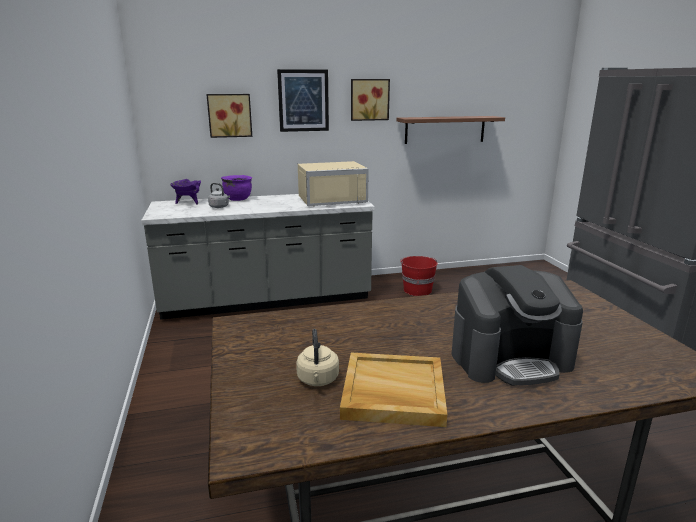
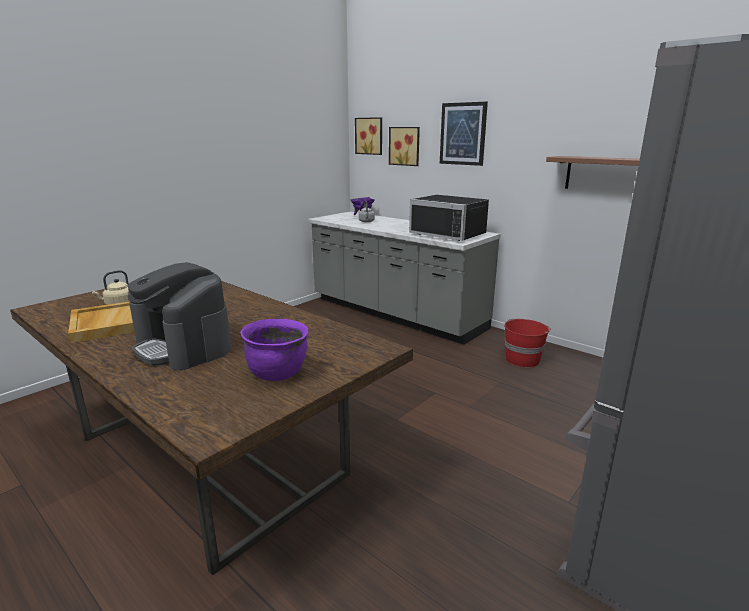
camera: 55 degrees right, 0 degrees up
purple cooking pot [221,175,252,201] -> purple cooking pot moved to [240,319,308,381]
beige microwave [298,161,369,206] -> black microwave [409,195,489,241]
picture [351,79,390,121] -> picture moved to [355,117,382,155]

